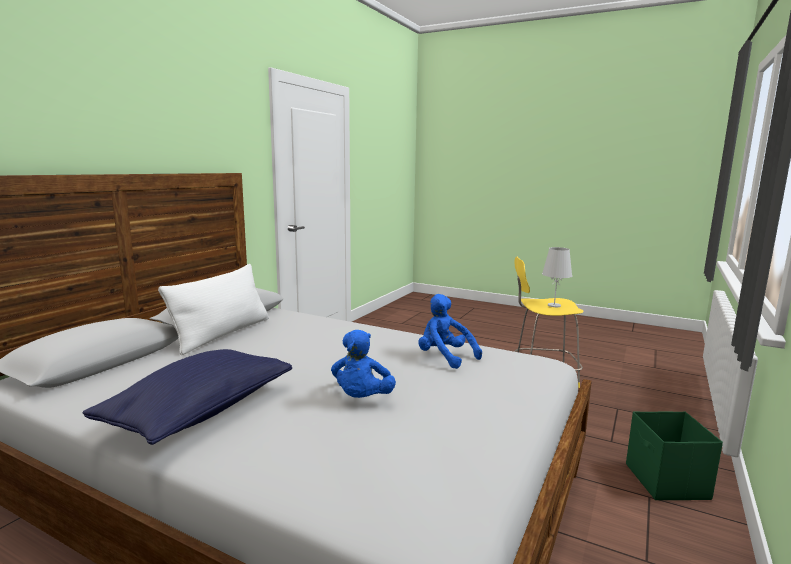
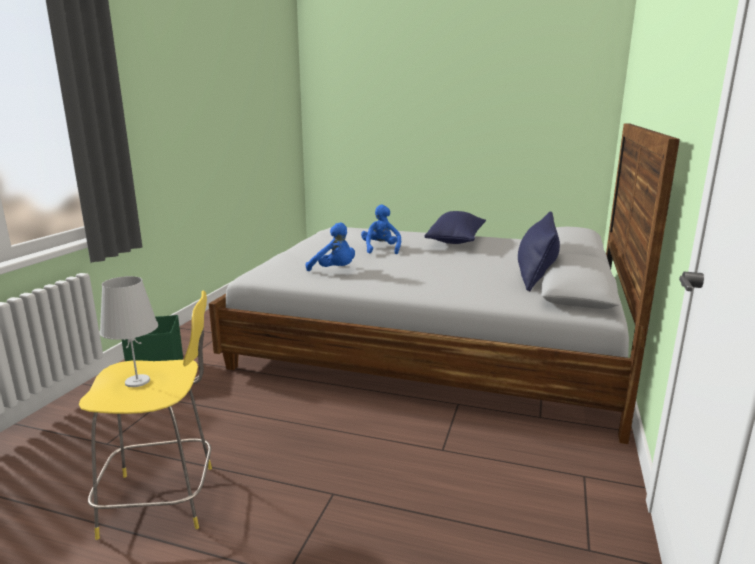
camera: 170 degrees right, 5 degrees up
white pillow [158,264,269,355] -> blue pillow [518,211,560,291]

